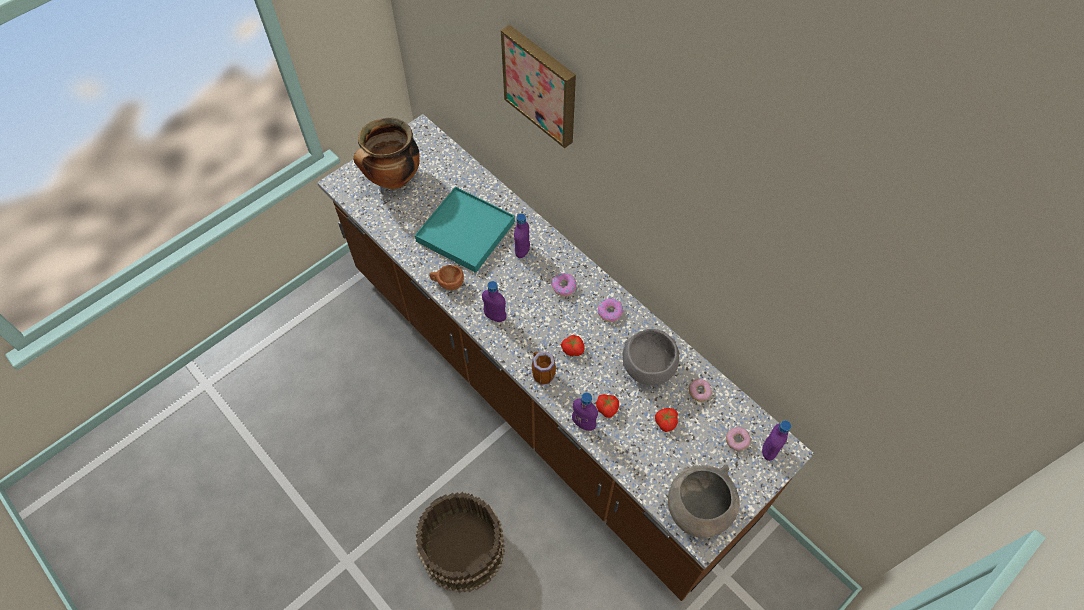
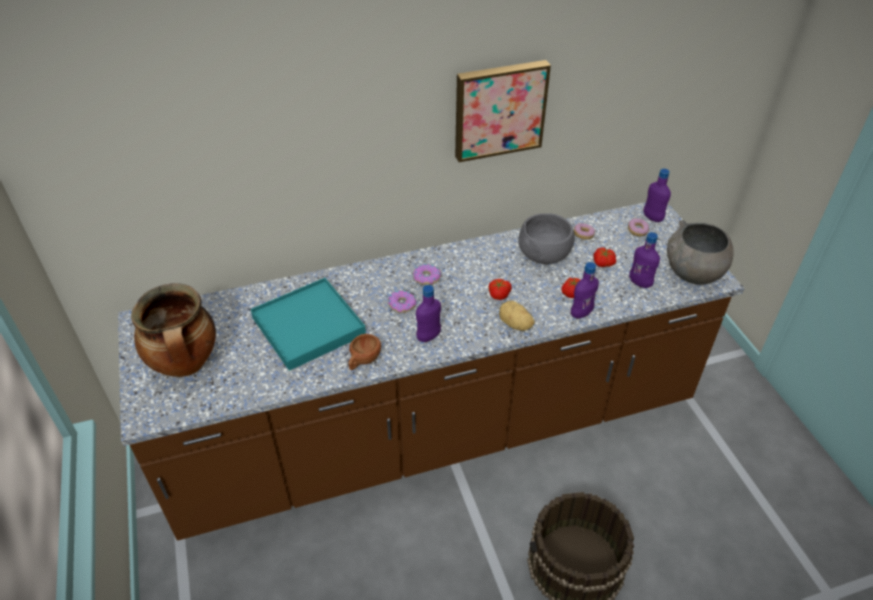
camera: 65 degrees left, 15 degrees down
picture [501,25,576,148] -> picture moved to [455,60,551,162]
purple bottle [514,213,530,258] -> purple bottle moved to [629,232,660,288]
mug [532,352,556,386] -> potato [499,301,535,331]
donut [598,298,623,322] -> donut moved to [388,290,416,313]

